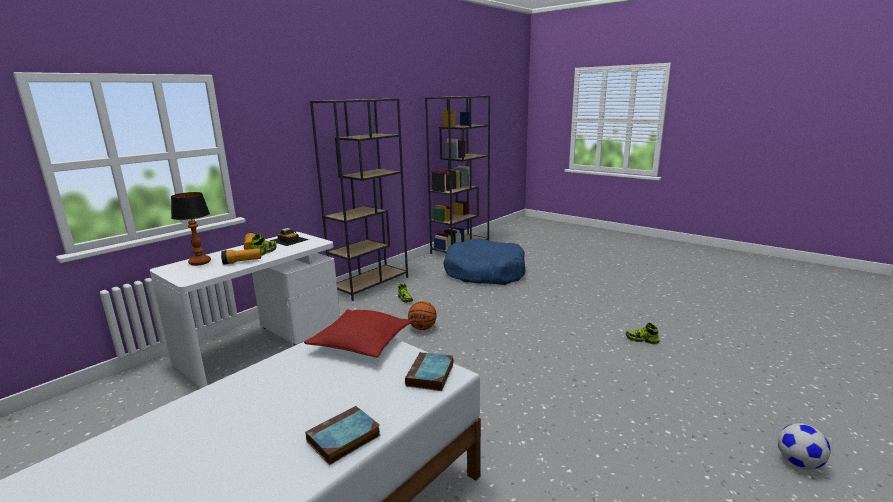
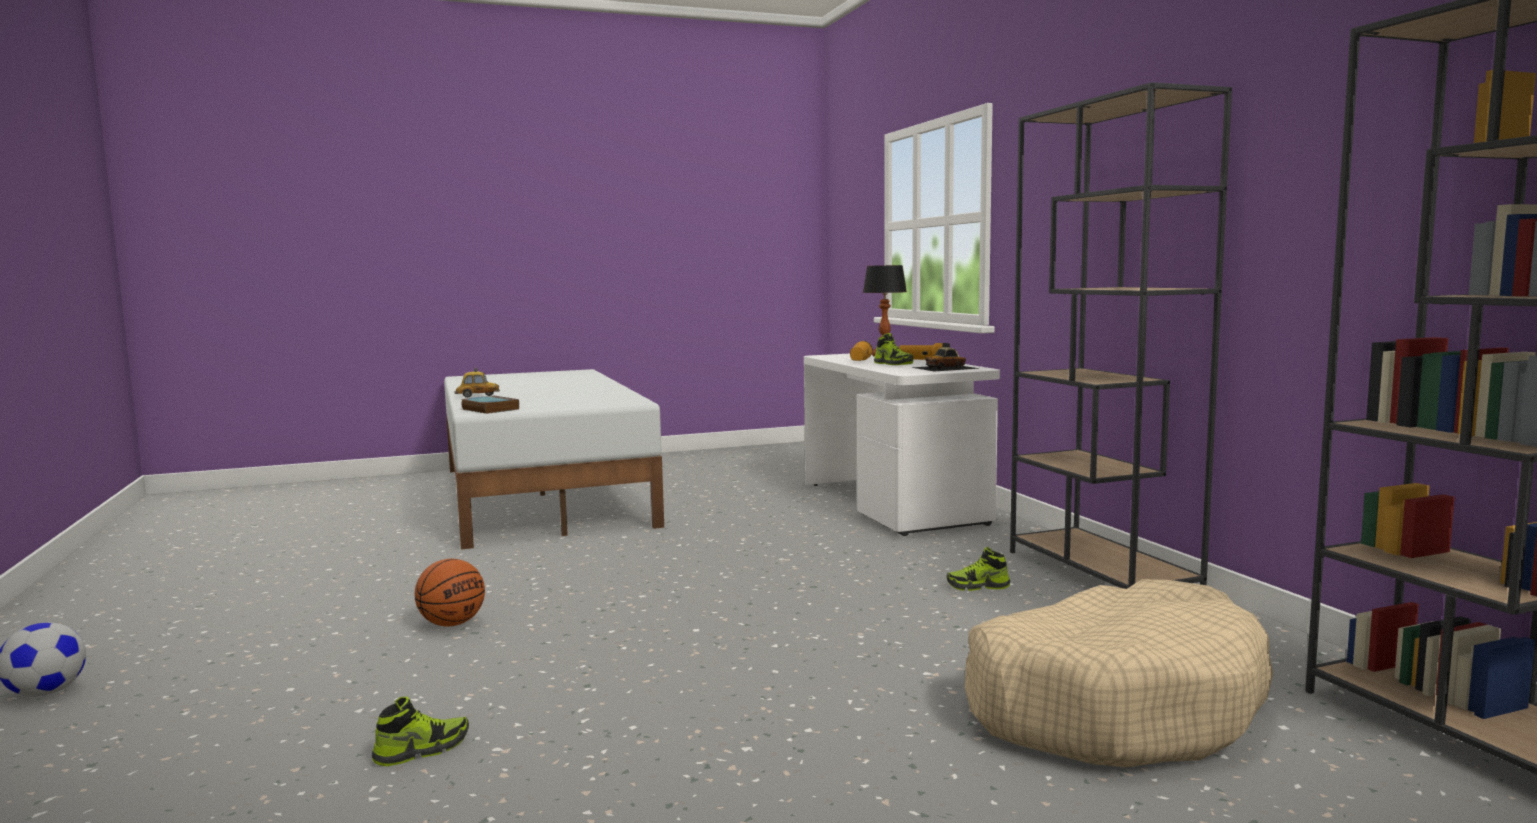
camera: 120 degrees right, 10 degrees down
red pillow [304,309,413,358] -> none
book [305,406,381,465] -> toy car [455,368,500,398]
basketball [408,301,437,330] -> basketball moved to [415,559,485,626]
blue dog bed [443,239,525,285] -> beige dog bed [965,579,1273,767]

